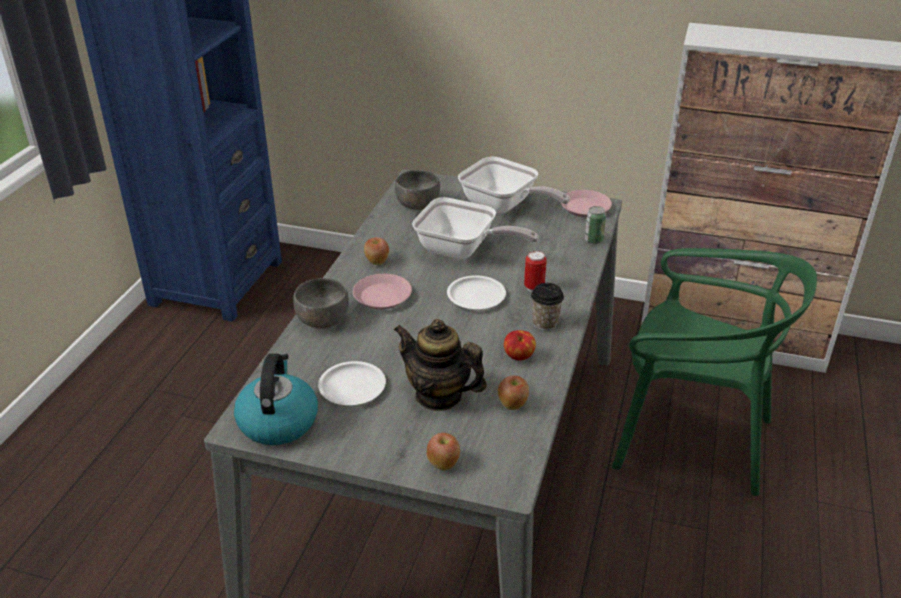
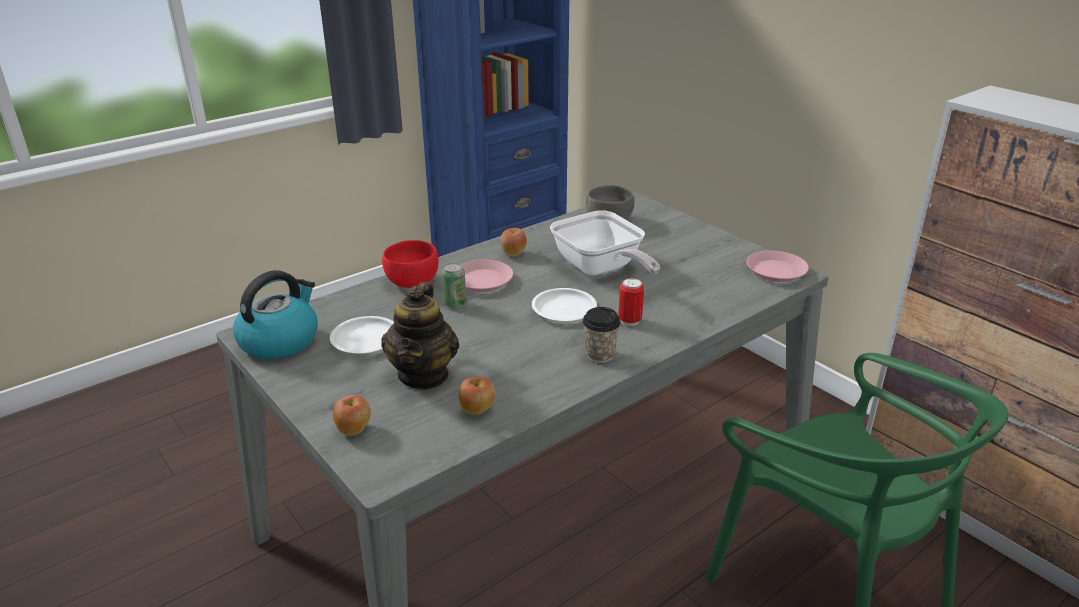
camera: 35 degrees right, 5 degrees down
grey bowl [293,278,349,329] -> red bowl [382,240,439,288]
teapot [394,319,487,411] -> teapot turned 150 degrees counterclockwise [381,282,459,390]
frying pan [458,157,570,214] -> none
apple [504,330,536,361] -> none
can [585,206,606,244] -> can moved to [442,263,466,308]

